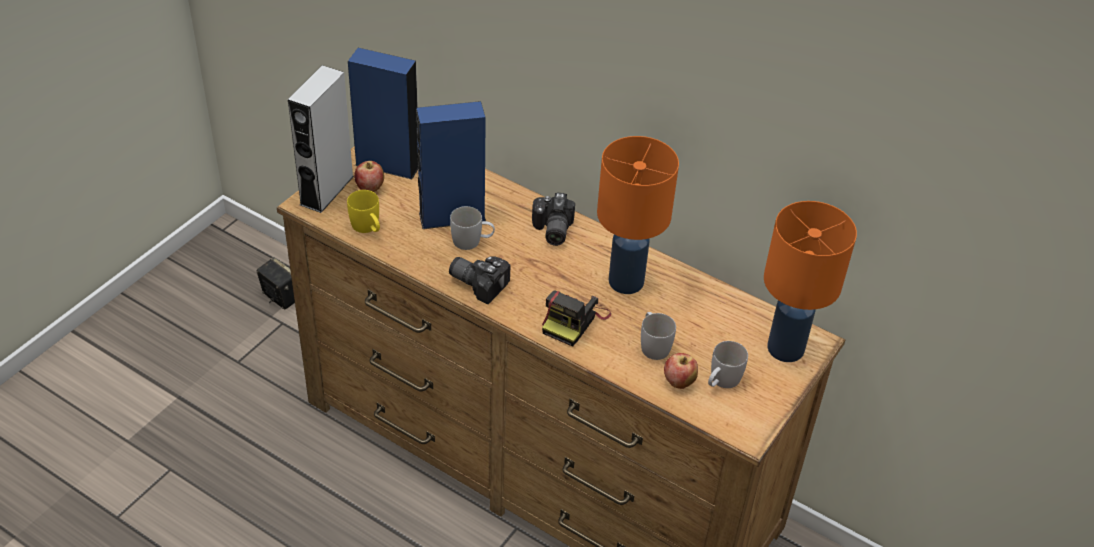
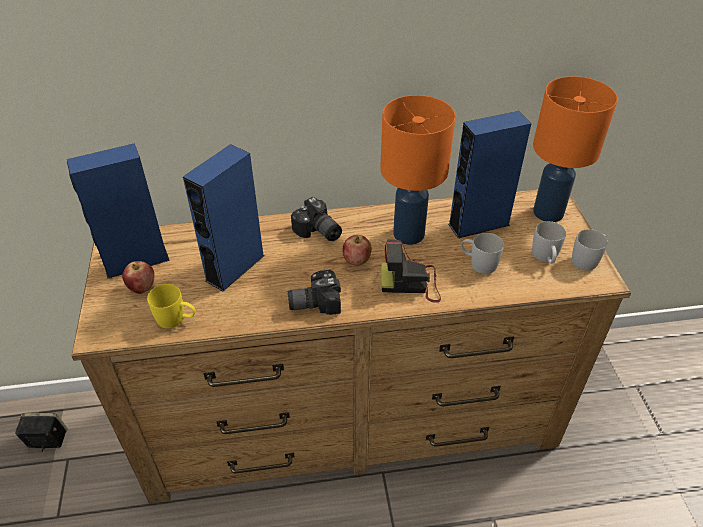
camera: 40 degrees left, 0 degrees up
grey speaker [288,65,354,213] -> none
white mug [450,206,495,250] -> white mug moved to [572,229,608,270]
camera [542,290,611,347] -> camera turned 105 degrees clockwise [382,239,441,303]
apple [664,353,698,389] -> apple moved to [343,235,372,266]
none -> blue speaker [448,111,531,238]

